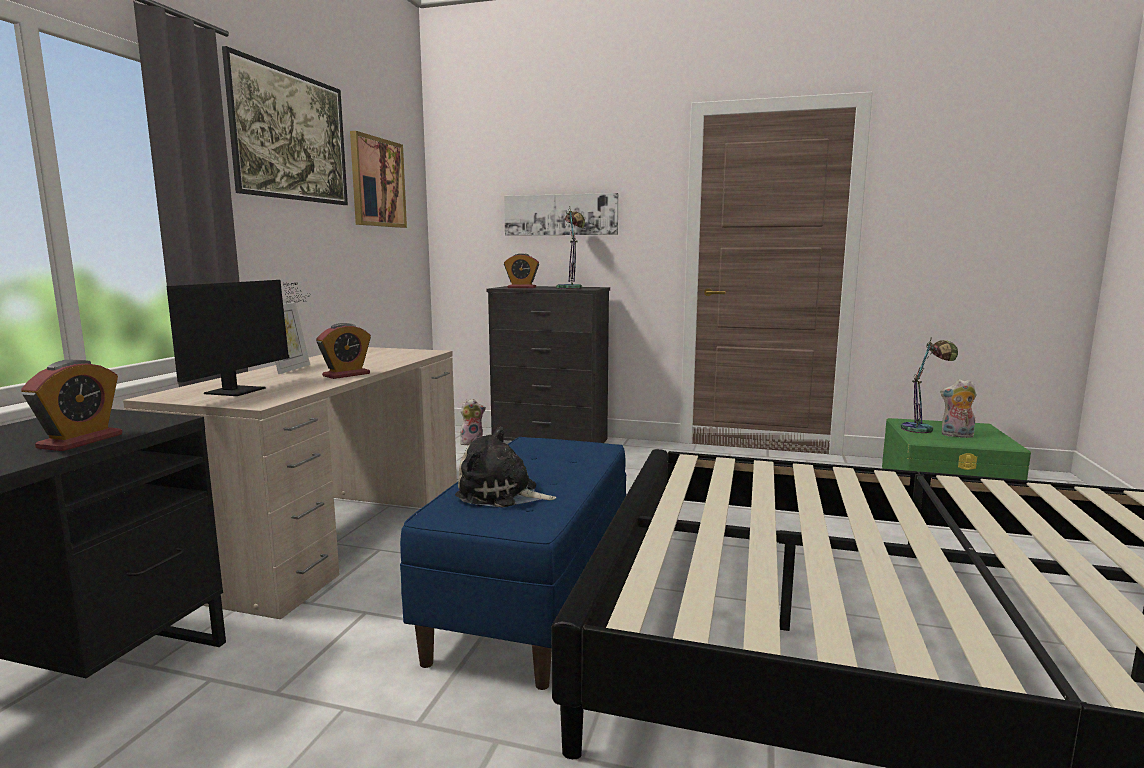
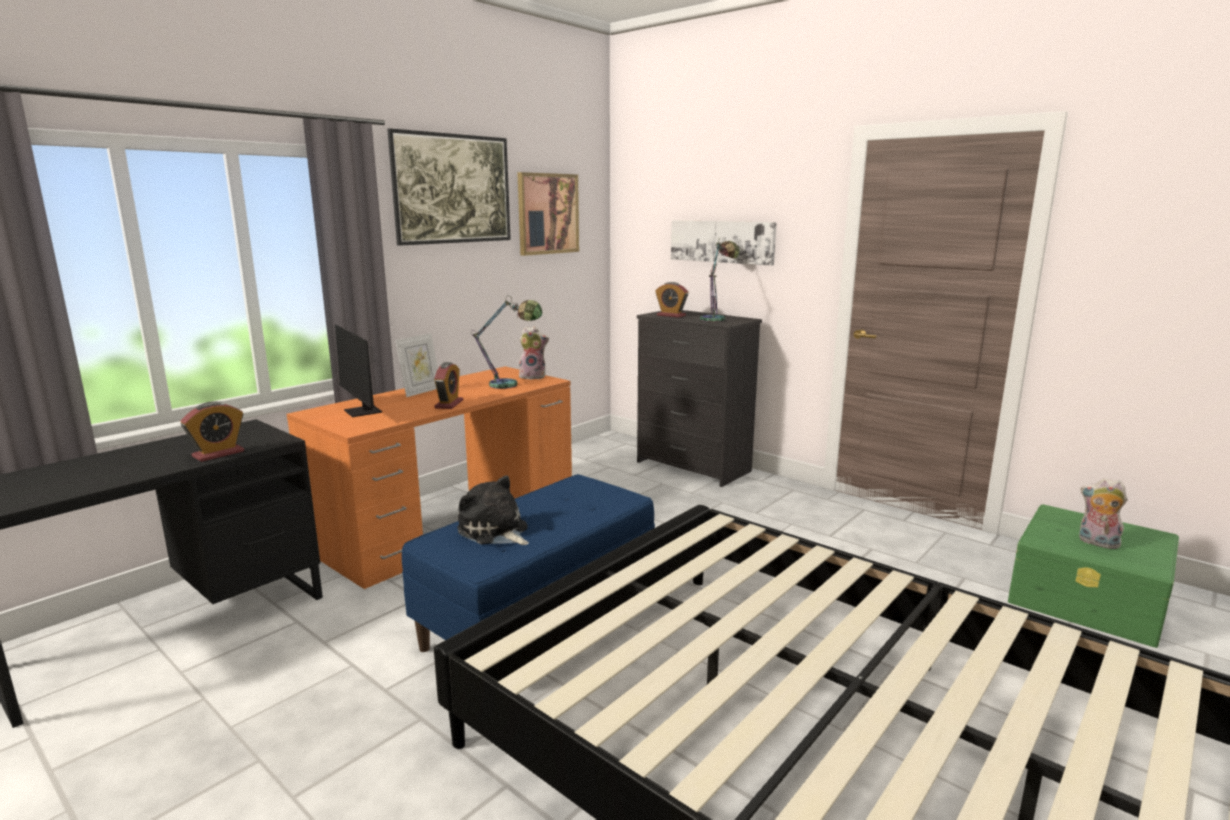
camera: 25 degrees right, 5 degrees up
beige desk [123,347,457,619] -> orange desk [287,366,572,589]
monitor [166,280,309,396] -> monitor turned 105 degrees clockwise [335,325,382,417]
alarm clock [316,323,371,379] -> alarm clock turned 60 degrees counterclockwise [434,362,463,409]
plush toy [460,399,486,445] -> plush toy moved to [519,326,549,380]
table lamp [901,337,958,433] -> table lamp moved to [471,296,542,389]

